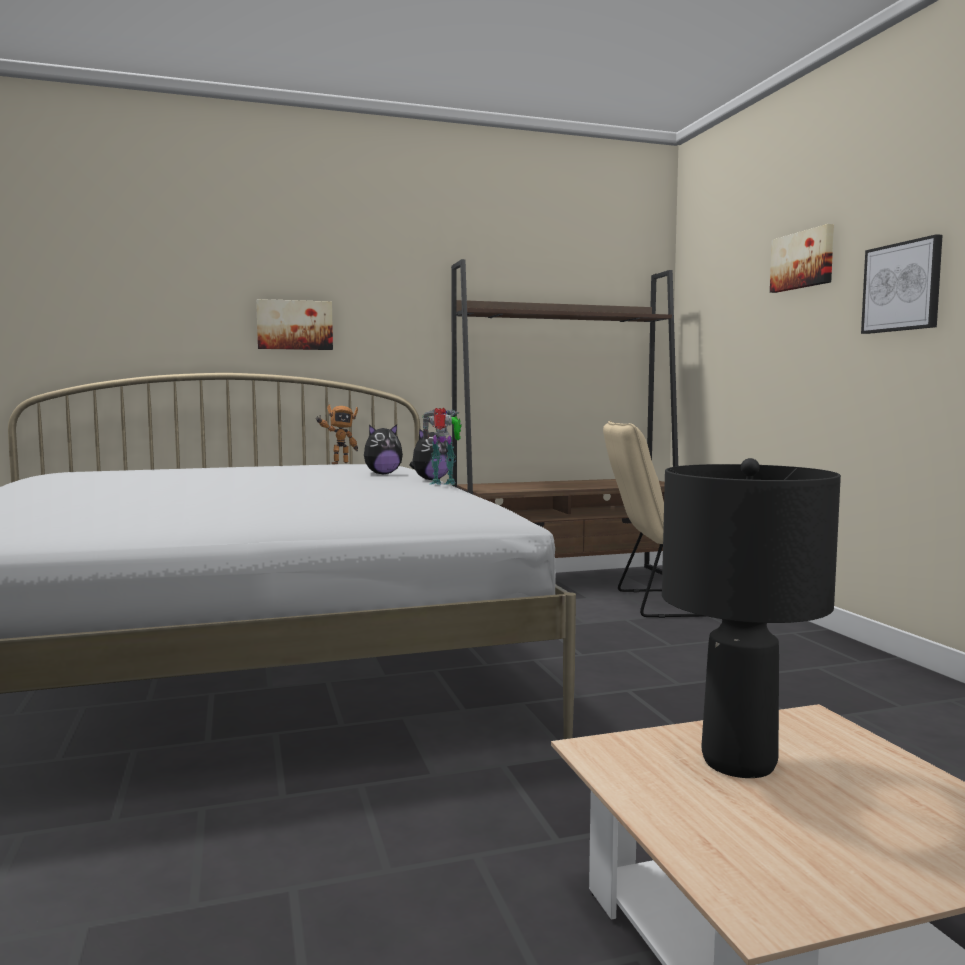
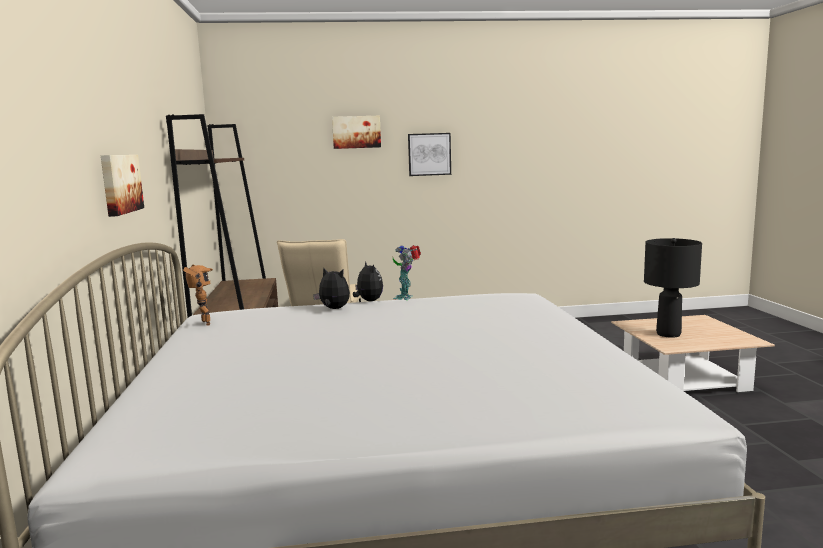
camera: 80 degrees left, 5 degrees up
plush toy [364,424,403,475] -> plush toy turned 45 degrees counterclockwise [313,267,350,309]

